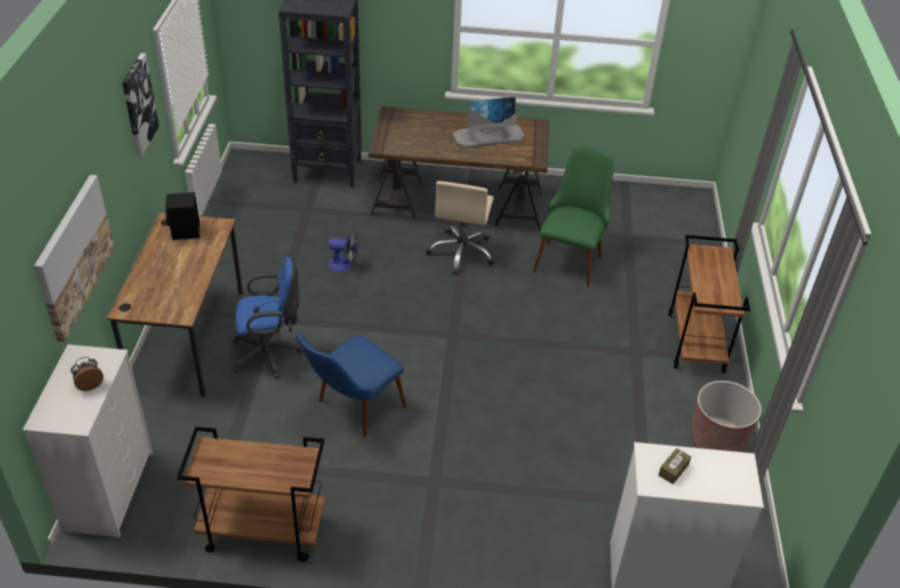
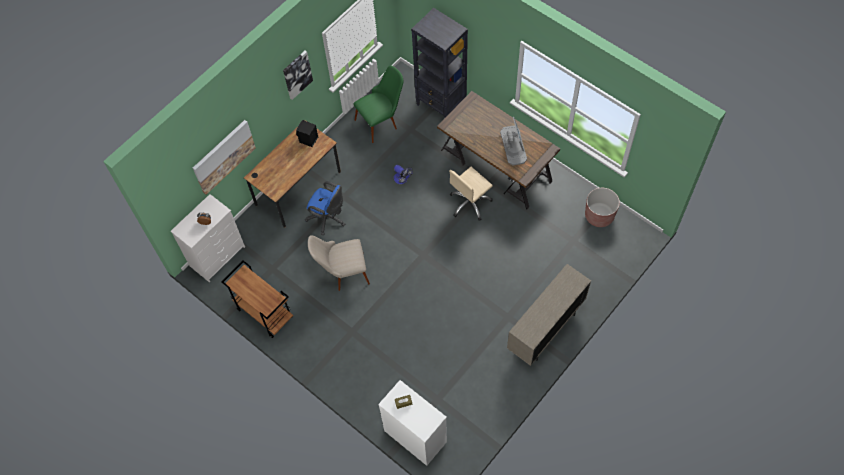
camera: 40 degrees right, 20 degrees up
blue chair [296,332,406,437] -> beige chair [308,235,370,291]
monitor [453,96,525,149] -> monitor turned 120 degrees counterclockwise [500,117,527,166]
green chair [533,146,614,287] -> green chair moved to [354,65,403,143]
brown cart [668,235,750,373] -> beige cabinet [507,264,591,366]
brown planter [690,381,761,452] -> brown planter moved to [585,188,620,227]

